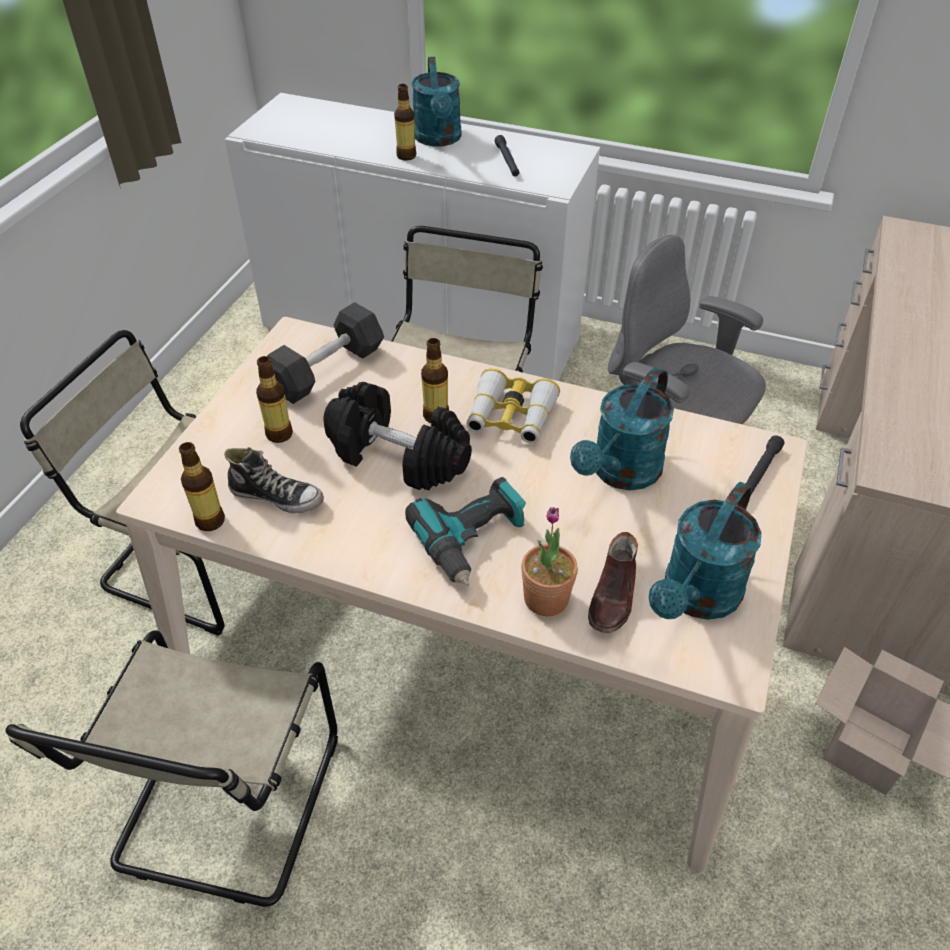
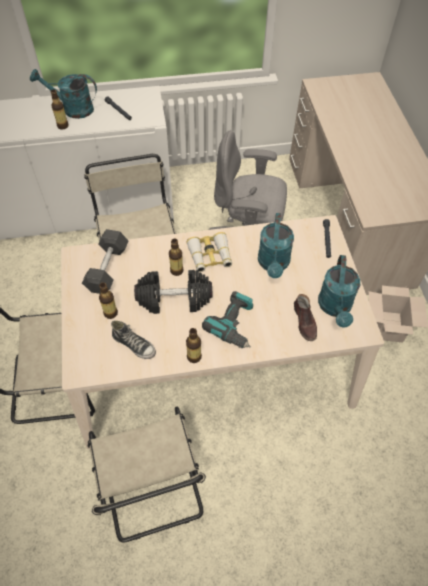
camera: 30 degrees left, 10 degrees up
bottle [179,442,225,531] -> bottle moved to [186,328,202,363]
shoe [224,447,324,514] -> shoe turned 45 degrees clockwise [111,320,156,359]
turquoise watering can [411,57,462,147] -> turquoise watering can turned 135 degrees clockwise [30,69,97,119]
potted plant [521,507,578,616] -> none

